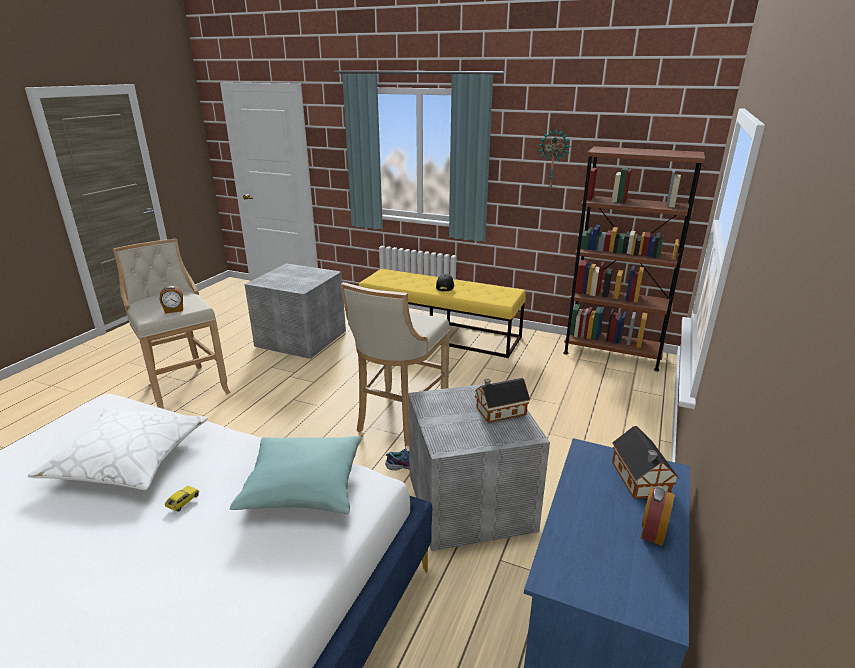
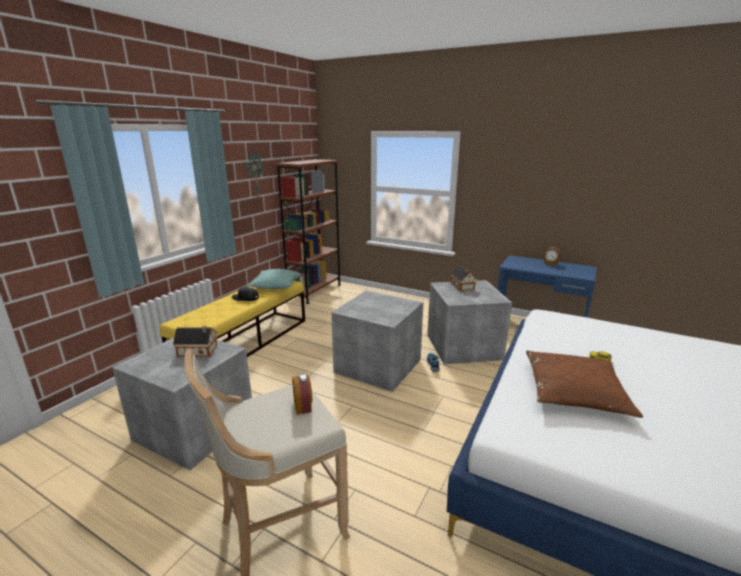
camera: 85 degrees left, 5 degrees down
white pillow [28,408,208,490] -> brown pillow [526,351,643,418]
turquoise pillow [230,436,361,514] -> turquoise pillow moved to [246,269,302,289]
beige stool [341,282,450,446] -> grey storage box [331,290,424,392]
toy house [612,426,679,499] -> toy house moved to [173,326,218,357]

